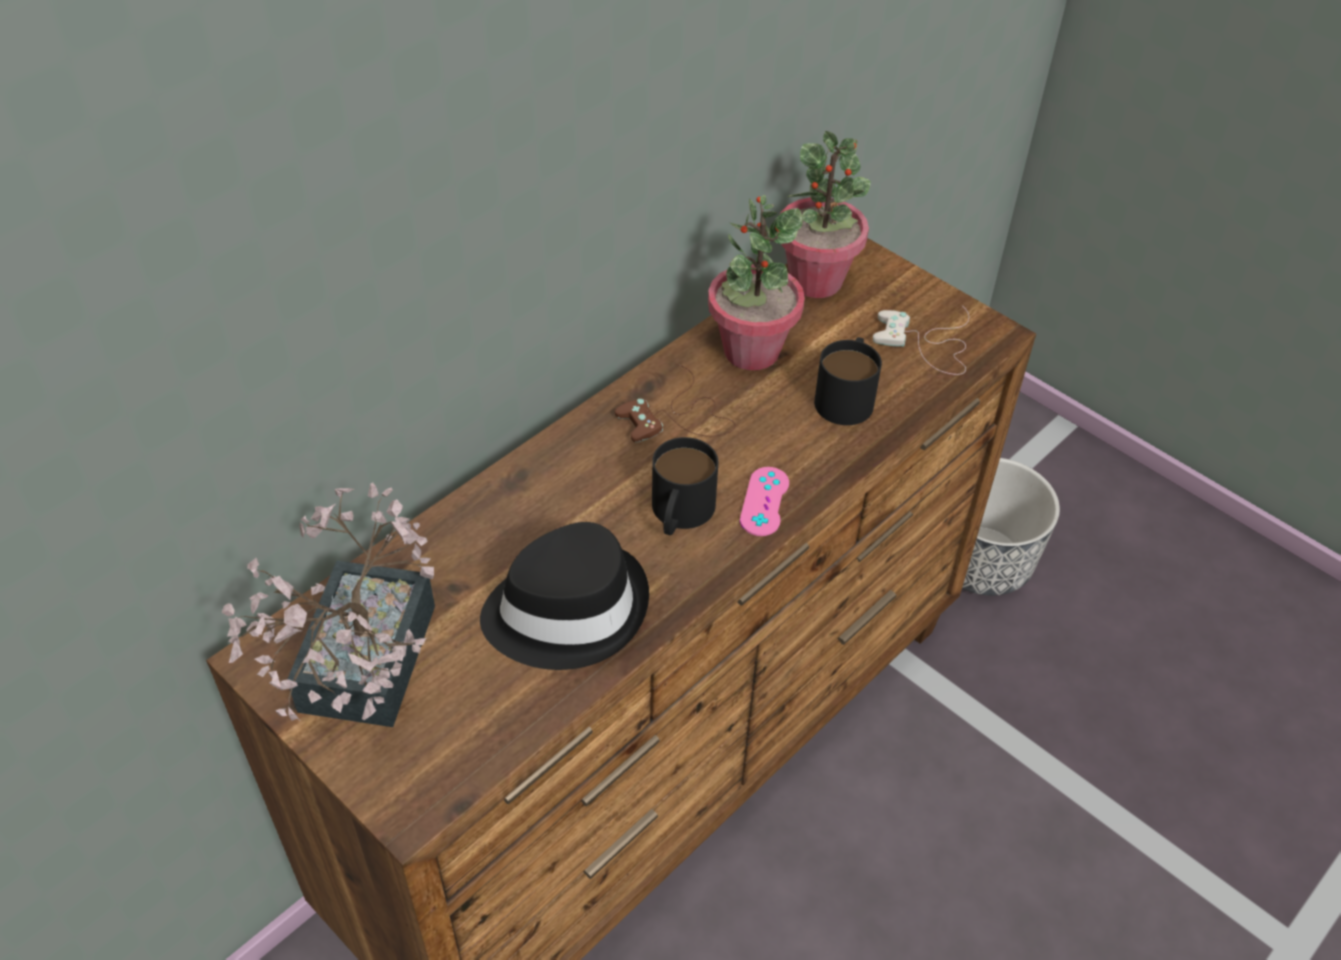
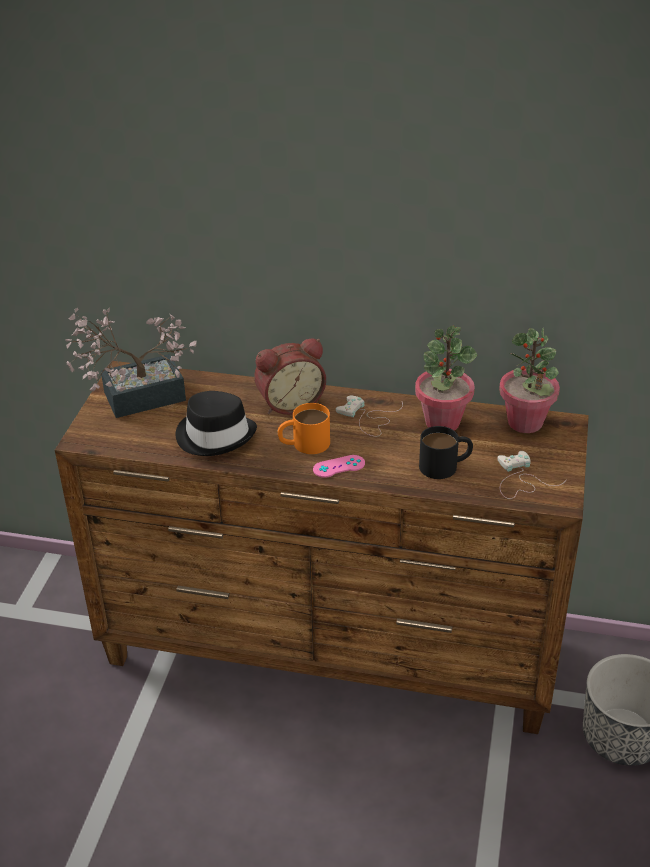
camera: 60 degrees right, 10 degrees down
brown game controller [614,364,735,443] -> white game controller [336,396,403,436]
black mug [652,437,718,535] -> orange mug [278,403,330,454]
none -> alarm clock [254,338,326,415]

